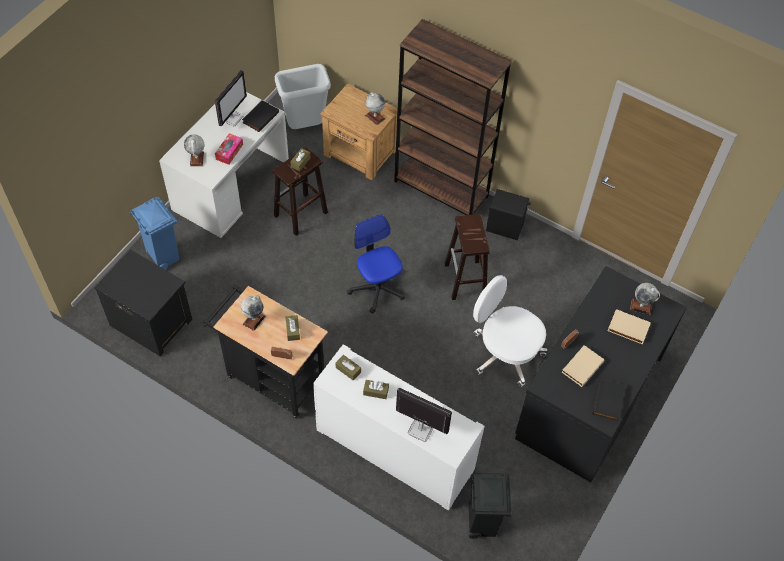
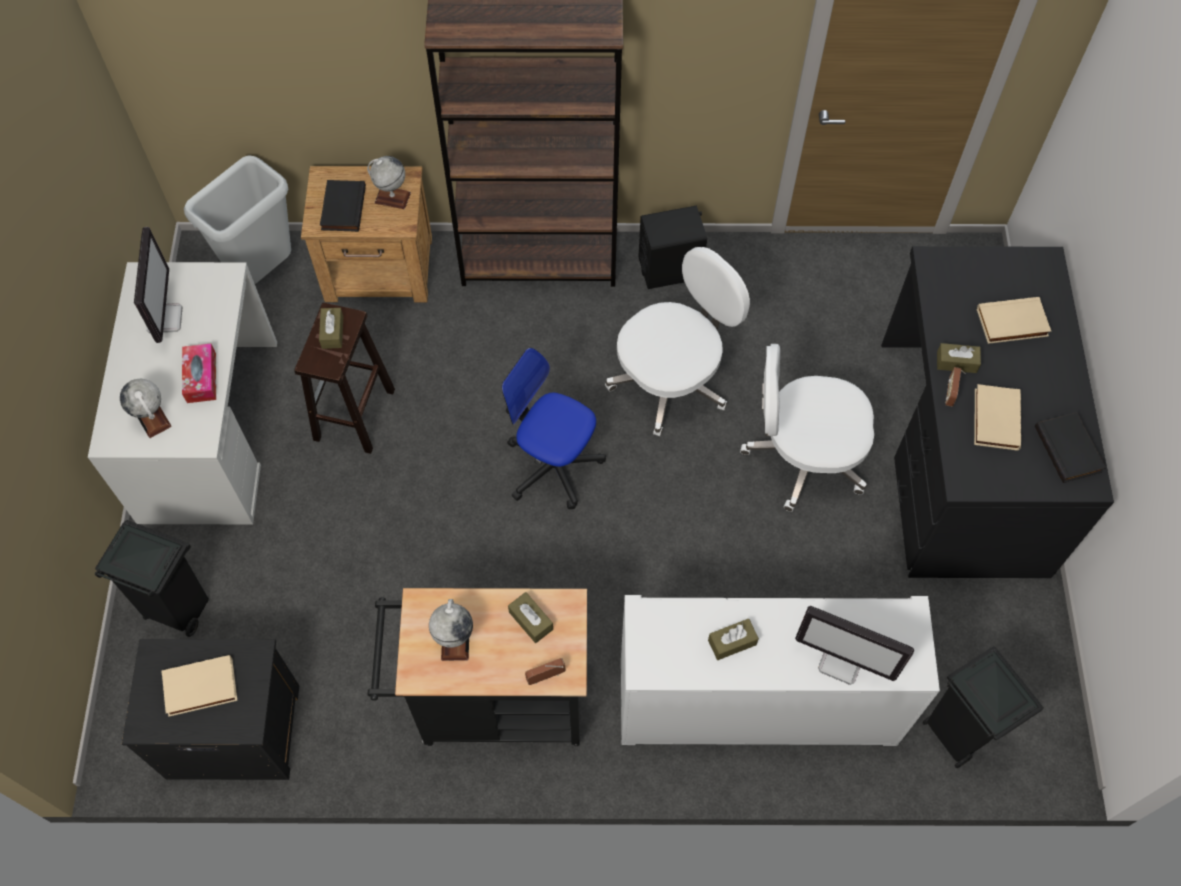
camera: 30 degrees left, 5 degrees up
blue trash can [130,197,179,270] -> black trash can [95,520,209,637]
black book [242,100,279,132] -> black book moved to [320,180,366,232]
brown tissue box [336,355,361,381] -> brown tissue box moved to [937,343,981,373]
monitor [396,388,452,442] -> monitor turned 150 degrees counterclockwise [795,606,914,685]
brown stool [444,214,490,300] -> white office chair [605,247,750,436]
globe [630,283,660,315] -> none
none -> beige book [161,655,238,717]

